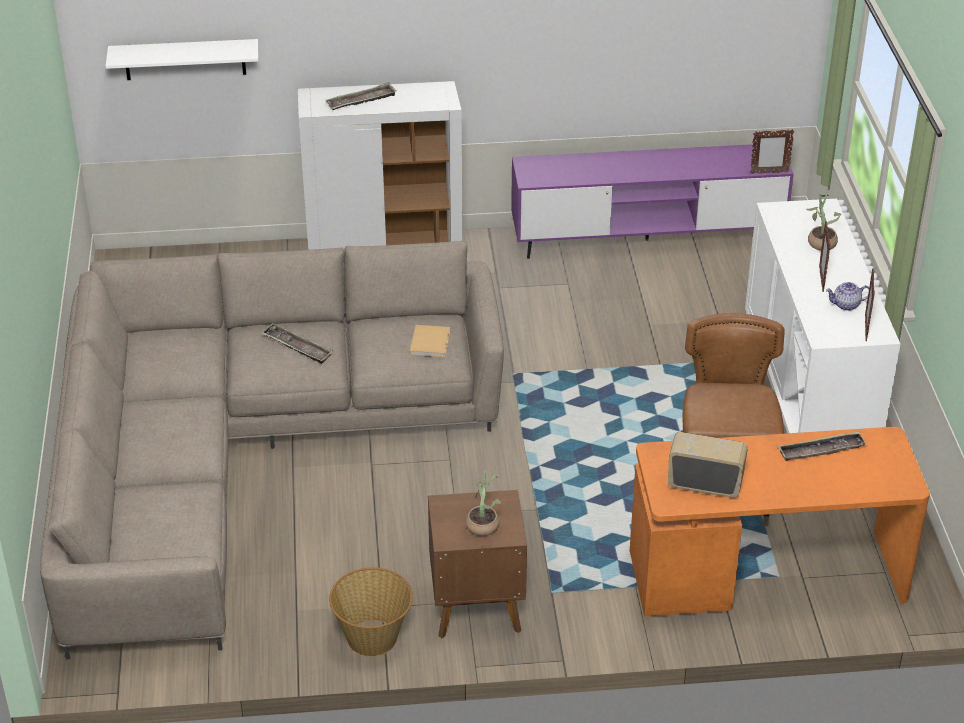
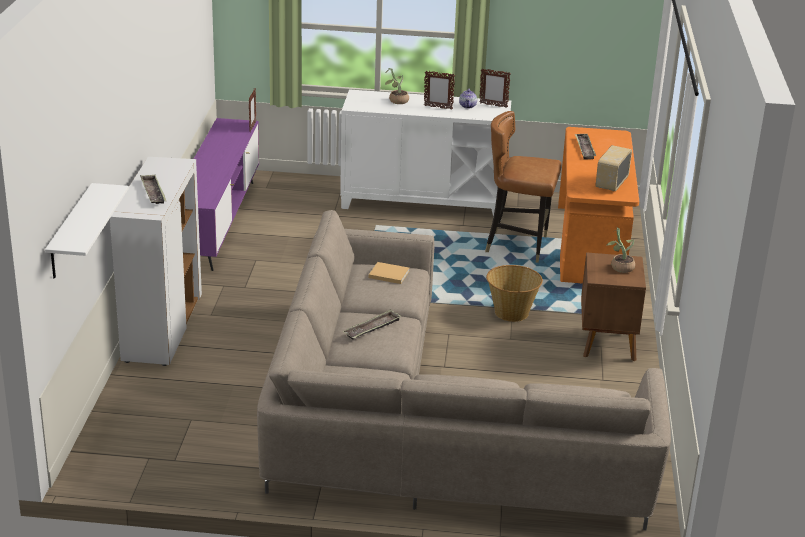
camera: 80 degrees left, 10 degrees down
basket [329,567,413,657] -> basket moved to [486,265,543,322]

